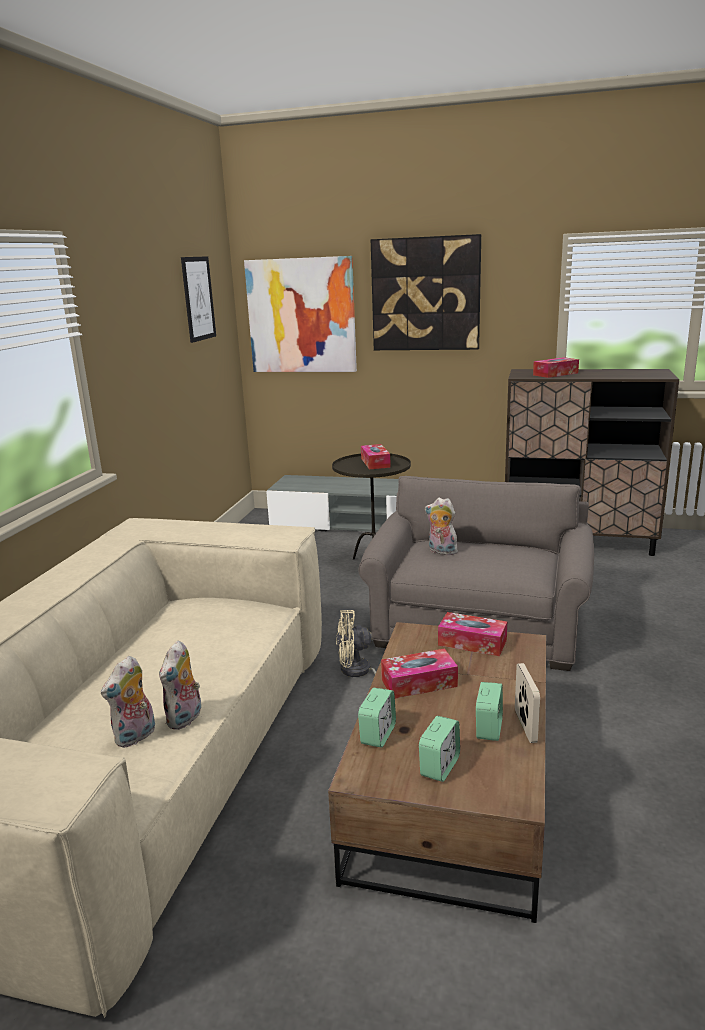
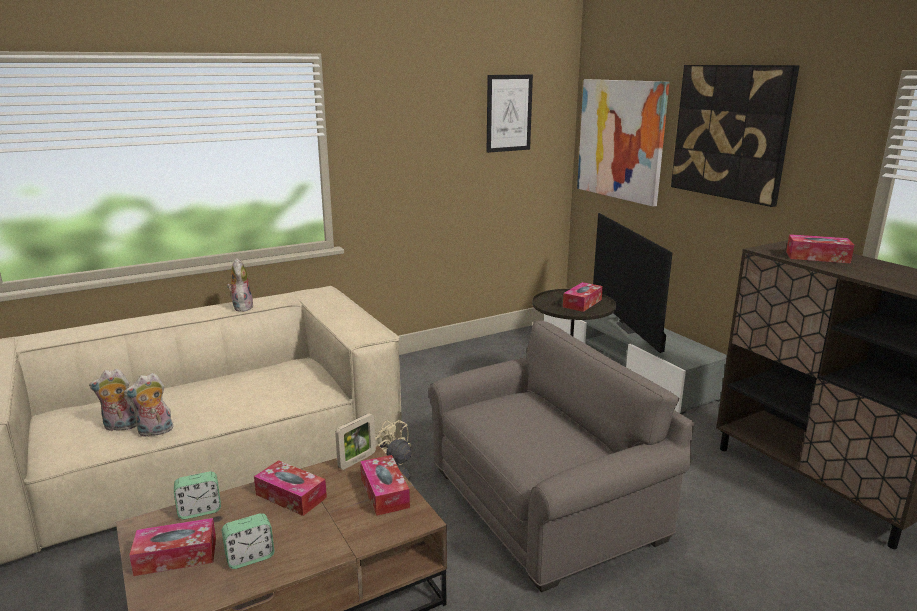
camera: 45 degrees right, 0 degrees up
alarm clock [419,716,460,782] -> tissue box [129,518,216,576]
plush toy [425,498,458,555] -> plush toy moved to [227,258,254,312]
picture frame [515,663,540,743] -> picture frame moved to [335,413,376,470]
none -> television [593,213,673,353]

